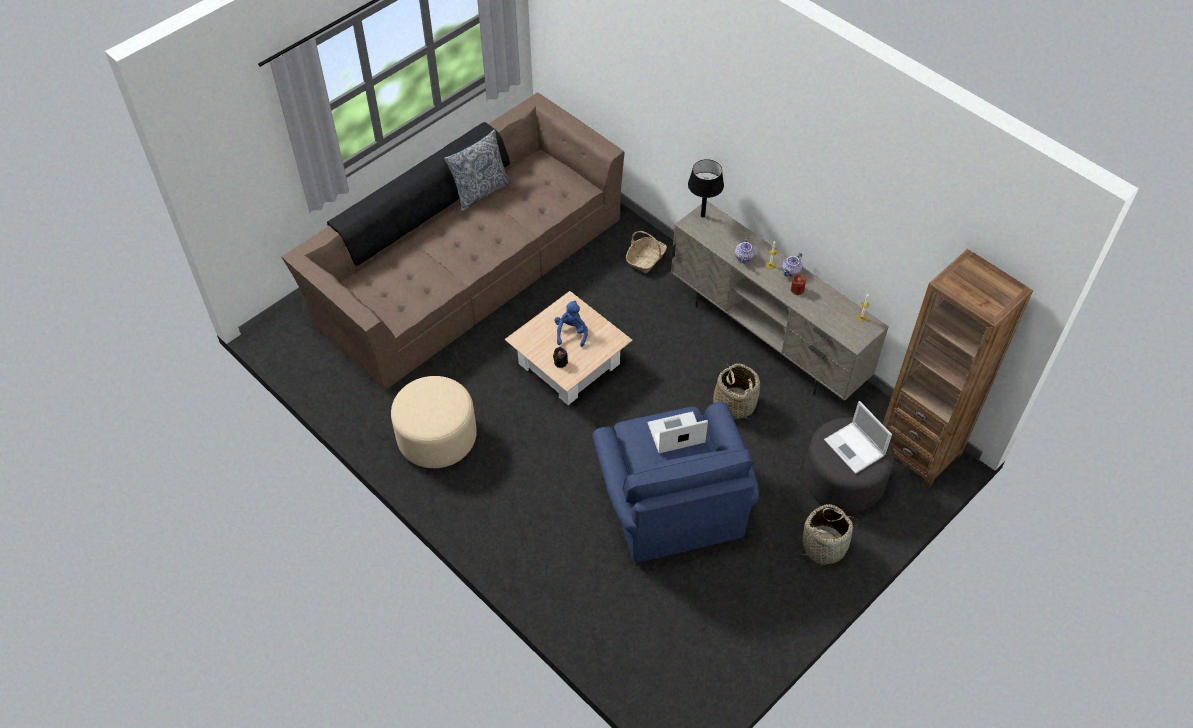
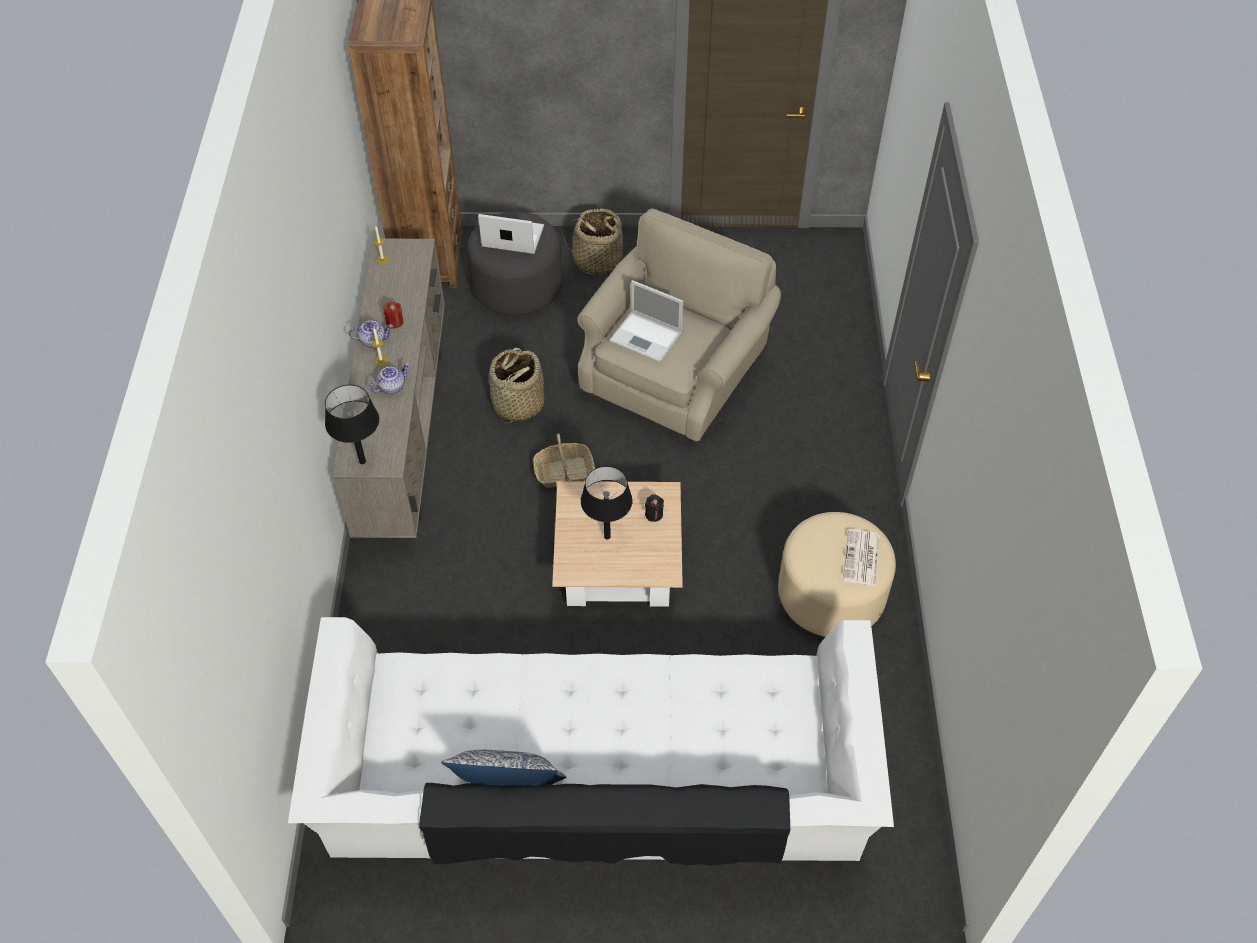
camera: 135 degrees left, 0 degrees up
brown sofa [281,92,625,391] -> white sofa [288,617,894,865]
blue plush toy [554,301,588,347] -> black table lamp [581,466,632,539]
blue armchair [592,402,759,563] -> beige armchair [577,209,781,443]
basket [626,231,667,273] -> basket moved to [533,434,595,488]
laptop [824,401,892,474] -> laptop turned 90 degrees counterclockwise [478,214,544,254]
none -> newspaper [843,529,880,586]

